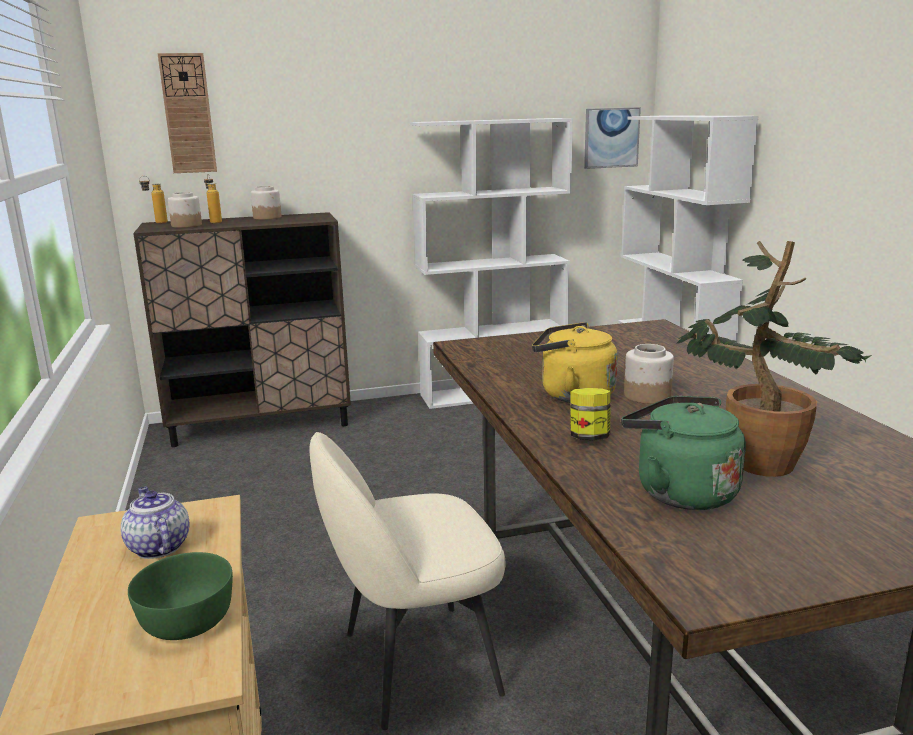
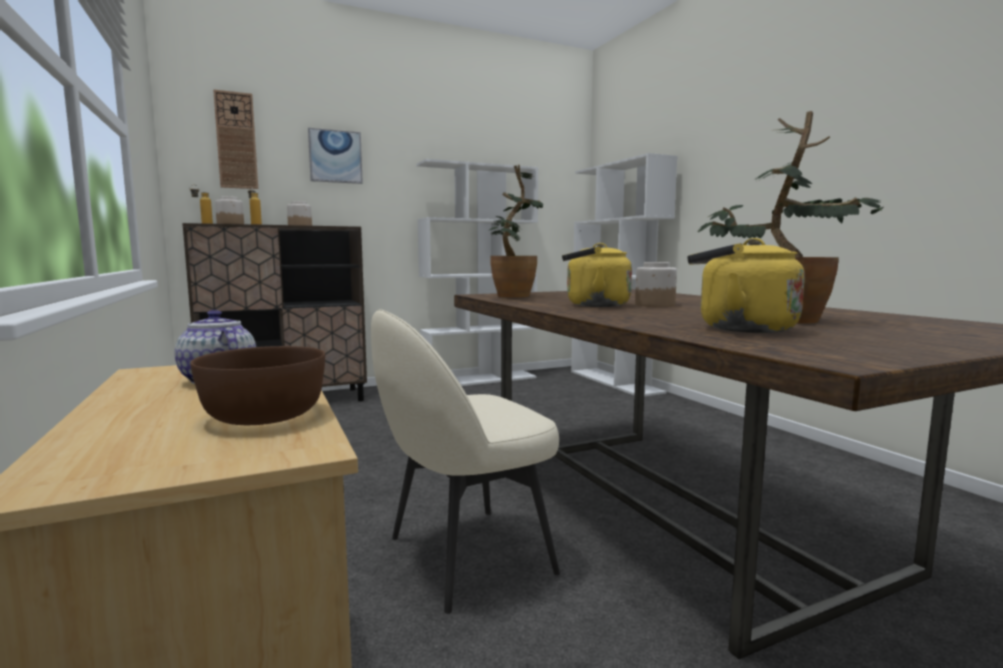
camera: 10 degrees left, 10 degrees down
green bowl [128,552,233,640] -> brown bowl [191,346,325,425]
jar [571,388,611,440] -> none
picture [584,107,641,169] -> picture moved to [308,128,363,184]
green kettle [621,396,746,510] -> yellow kettle [687,238,805,333]
none -> potted plant [489,164,543,298]

